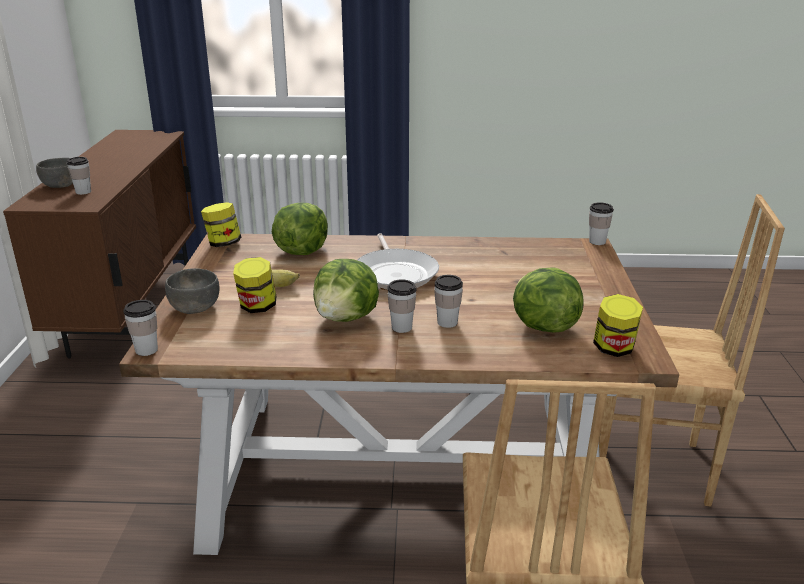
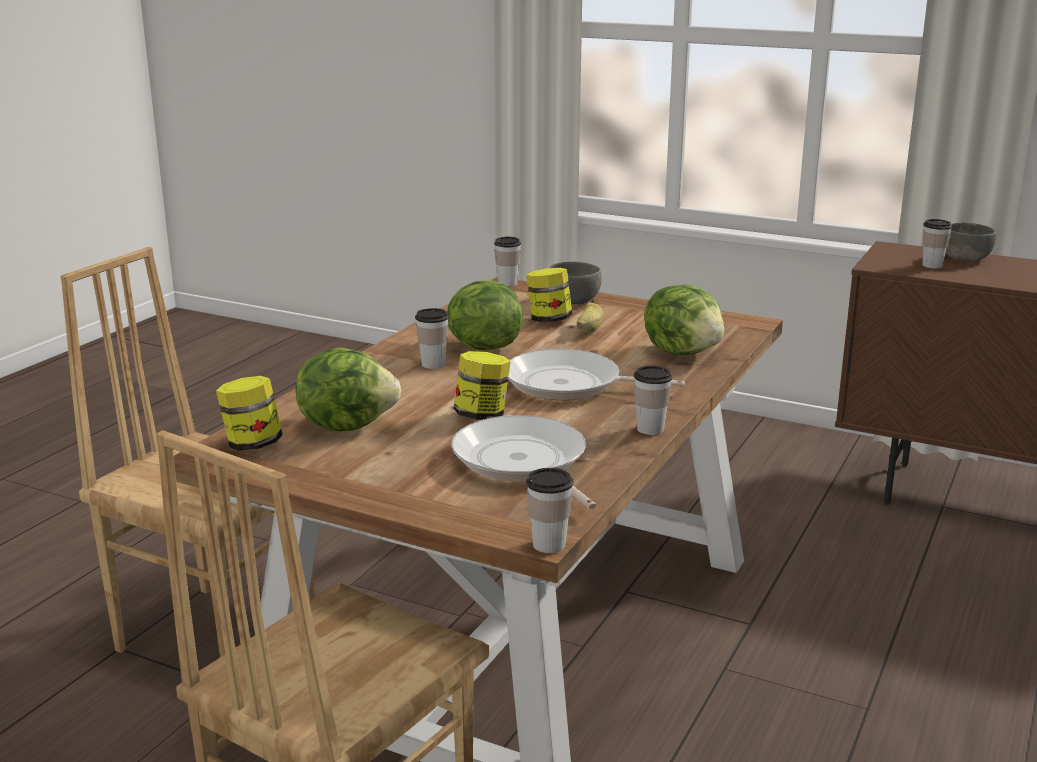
camera: 115 degrees right, 5 degrees down
jar [201,202,241,247] -> jar moved to [454,351,511,420]
cup [434,275,463,328] -> cup moved to [634,366,673,435]
none -> frying pan [451,415,597,509]

